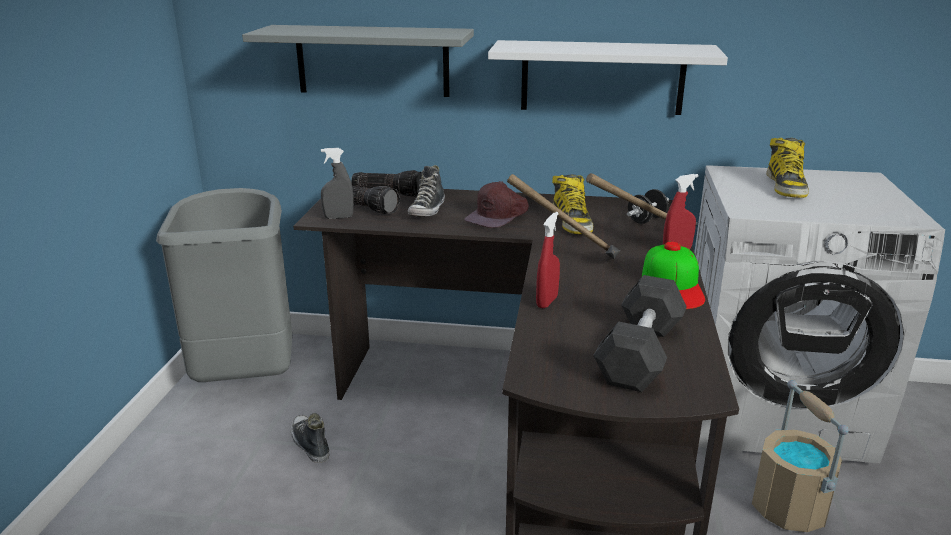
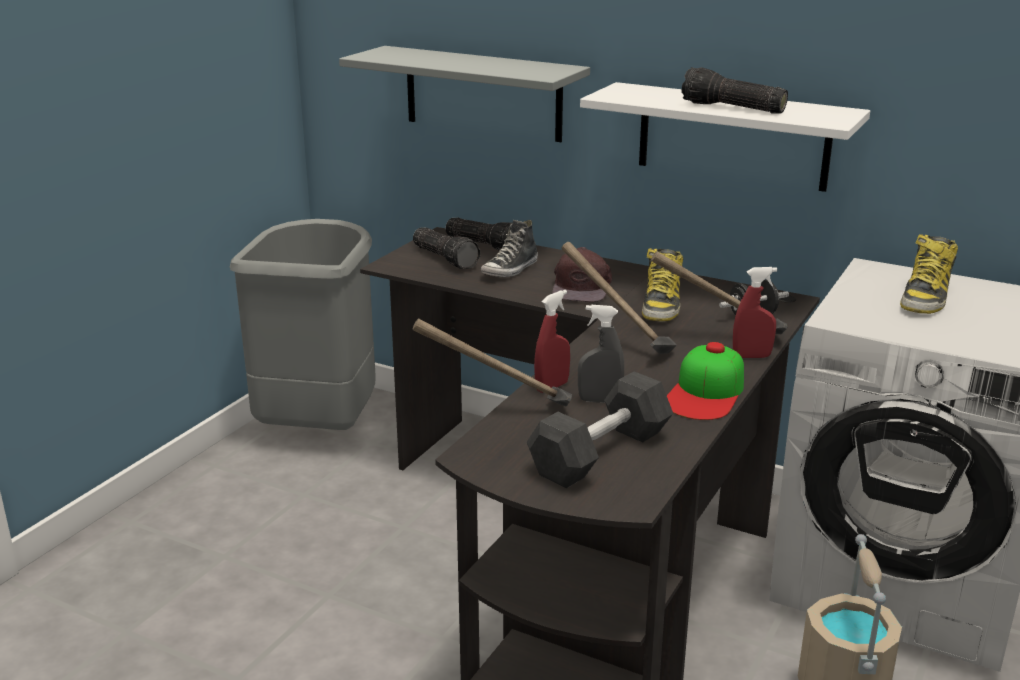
camera: 20 degrees right, 0 degrees up
shoe [291,413,330,463] -> none
grey spray bottle [321,148,354,219] -> grey spray bottle moved to [578,305,624,403]
brown cap [464,181,529,228] -> brown cap turned 45 degrees counterclockwise [552,247,612,302]
none -> hammer [413,319,572,406]
none -> flashlight [682,67,788,114]

